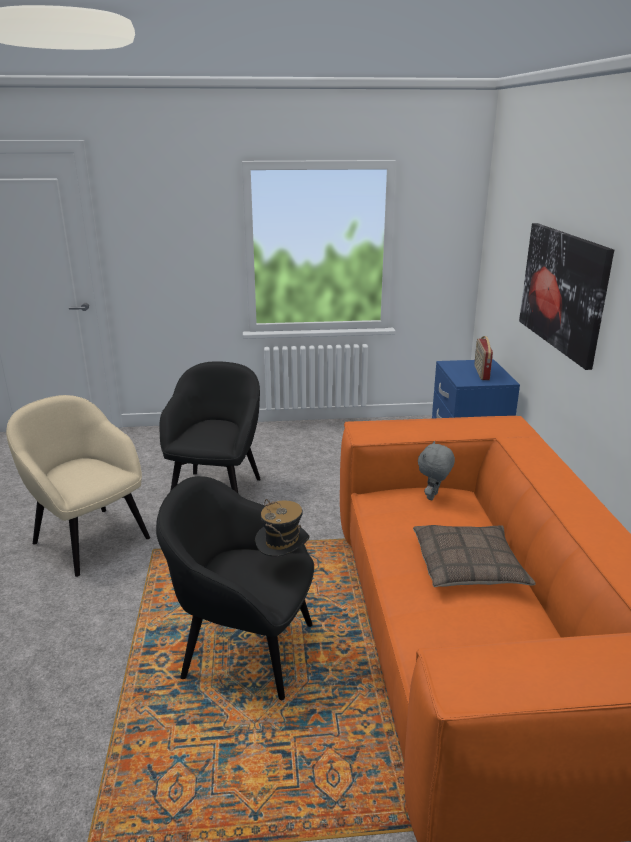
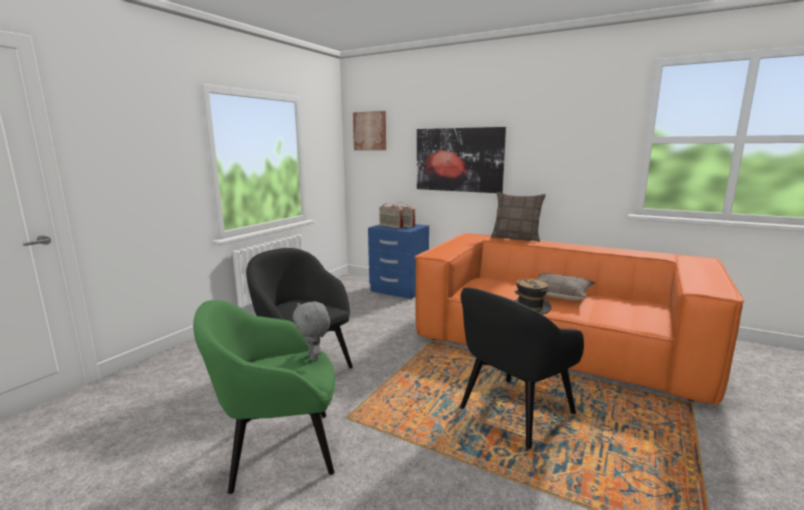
camera: 55 degrees left, 10 degrees down
beige armchair [6,395,150,577] -> green armchair [193,300,335,494]
grey plush toy [418,441,455,500] -> grey plush toy moved to [293,302,330,361]
none -> picture [353,111,386,150]
none -> radio [379,203,403,228]
none -> pillow [491,192,546,242]

